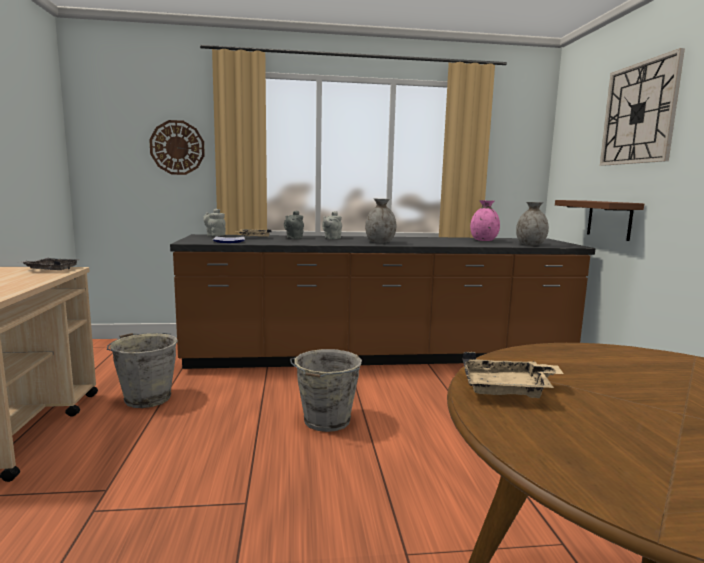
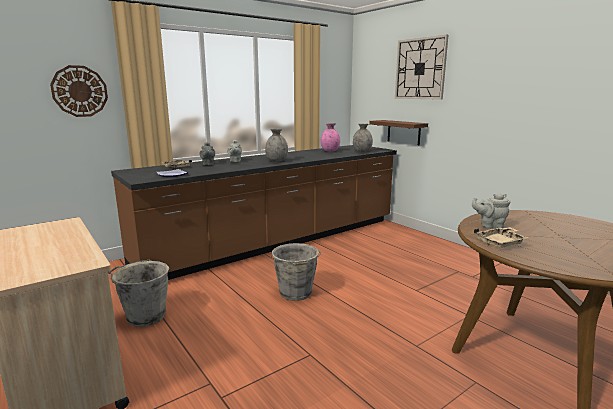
camera: 30 degrees left, 5 degrees up
grey tray [18,258,78,270] -> none
grey teapot [203,208,226,236] -> grey teapot moved to [472,193,510,229]

